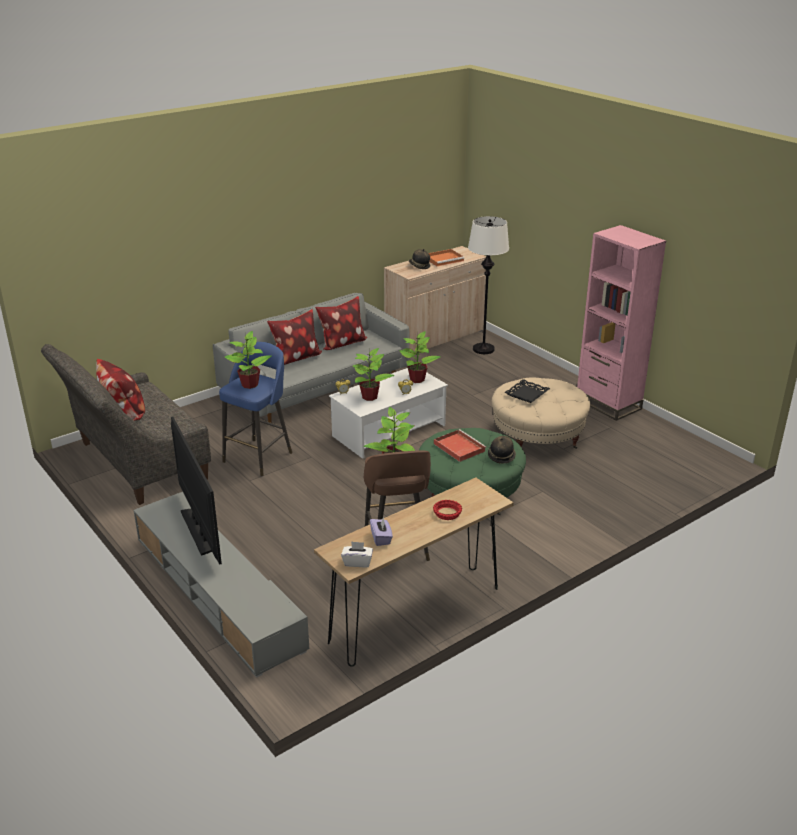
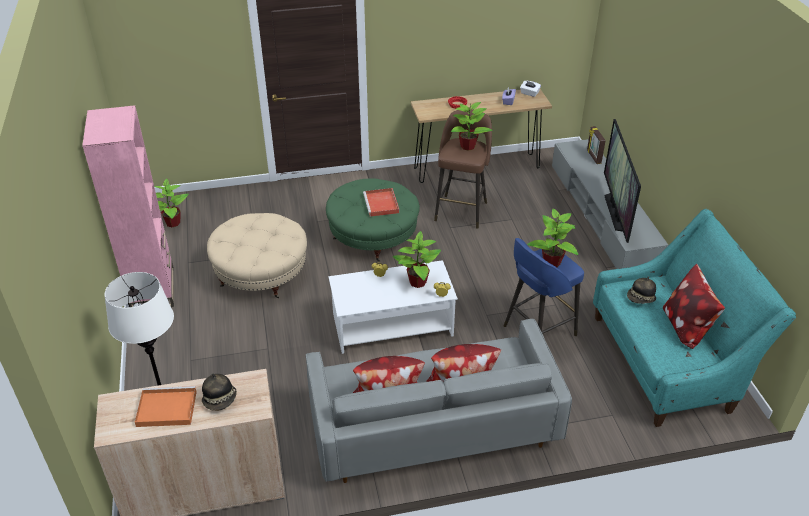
camera: 155 degrees left, 10 degrees up
grey sofa [41,344,211,505] -> turquoise sofa [593,209,796,427]
potted plant [400,331,440,383] -> potted plant moved to [154,178,189,227]
hat [488,436,516,464] -> hat moved to [627,276,656,304]
black tray [505,379,550,403] -> none
none -> picture frame [587,126,606,164]

